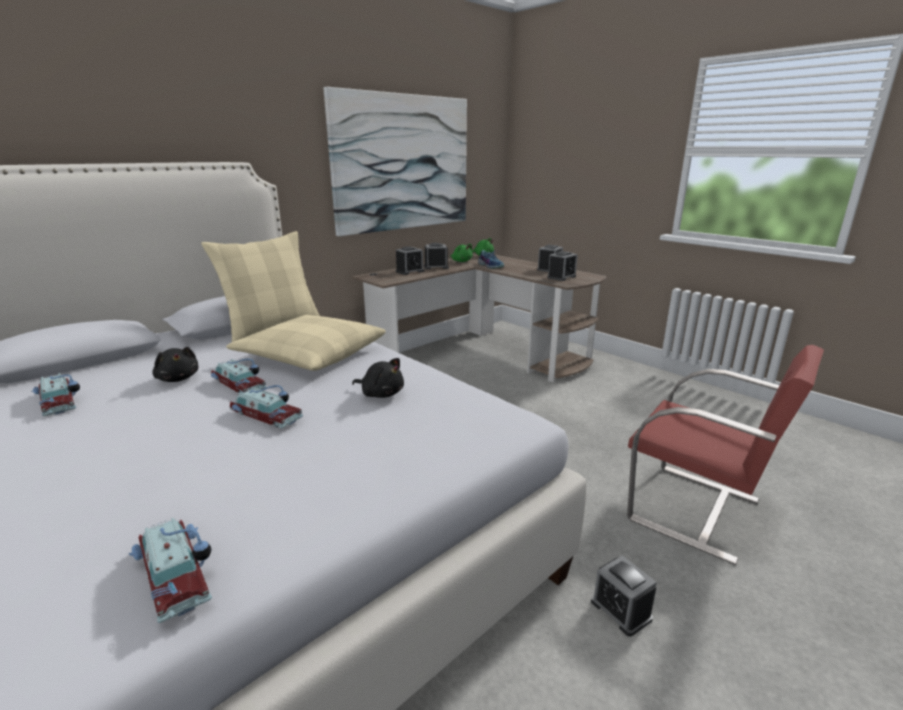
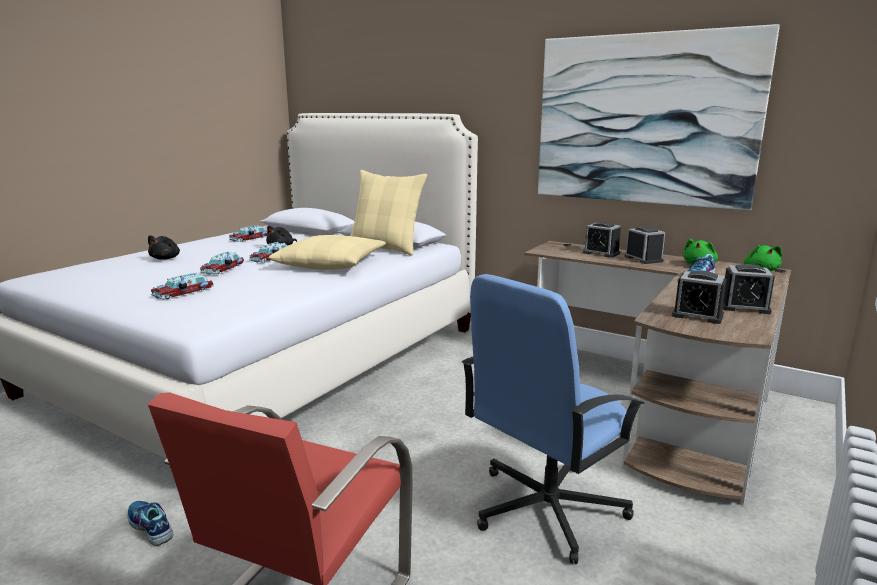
camera: 75 degrees right, 5 degrees down
toy car [129,518,212,623] -> toy car moved to [151,272,214,299]
black plush toy [352,358,404,398] -> black plush toy moved to [148,235,180,260]
alarm clock [591,555,657,637] -> shoe [127,501,173,546]
none -> blue office chair [462,274,645,564]

